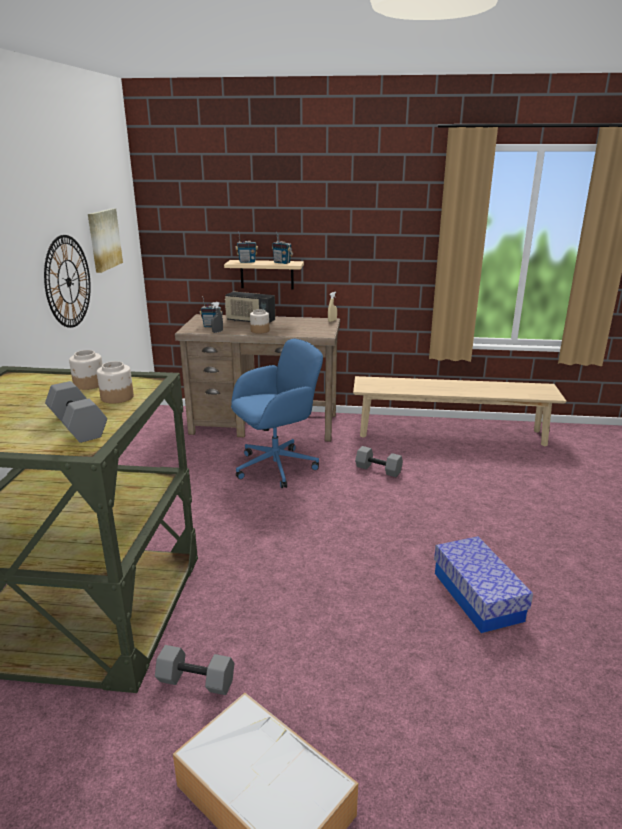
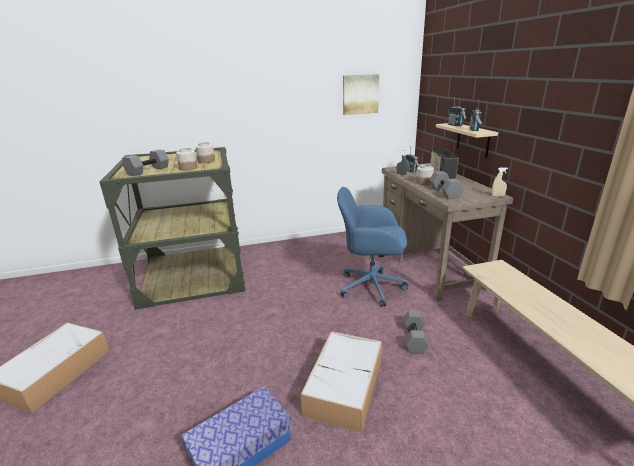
camera: 70 degrees right, 0 degrees up
wall clock [44,235,91,328] -> none
grey dumbbell [155,645,234,695] -> grey dumbbell moved to [429,171,464,199]
blue office chair [231,339,323,488] -> blue office chair turned 150 degrees clockwise [337,187,408,307]
none -> storage box [301,331,382,433]

